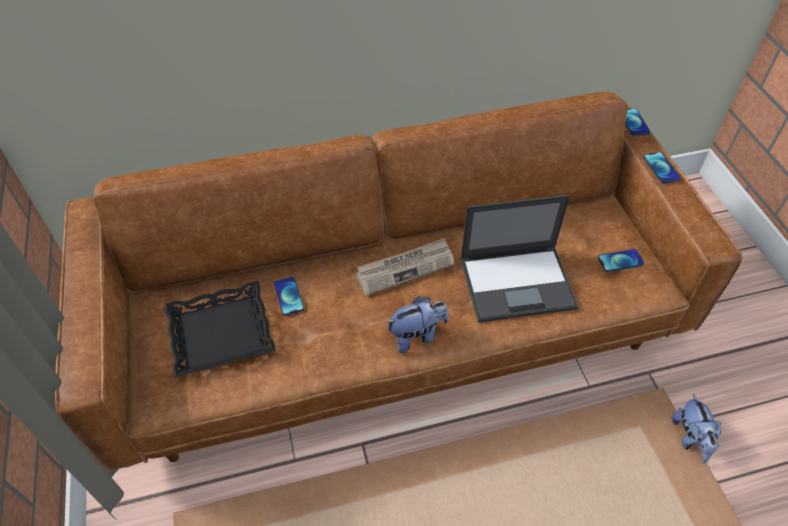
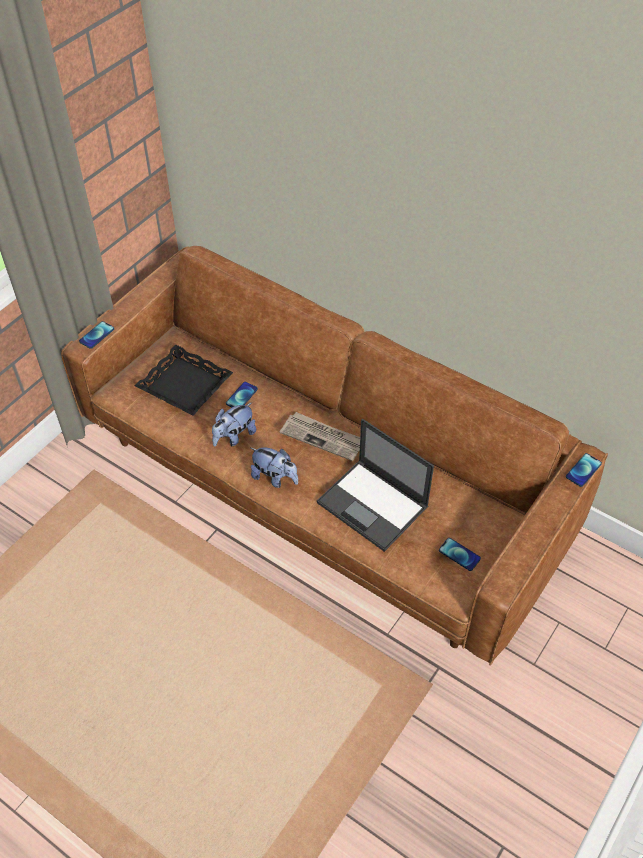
camera: 50 degrees right, 0 degrees up
phone [643,152,681,184] -> phone moved to [79,321,114,349]
plush toy [671,393,721,463] -> plush toy moved to [212,403,256,447]

